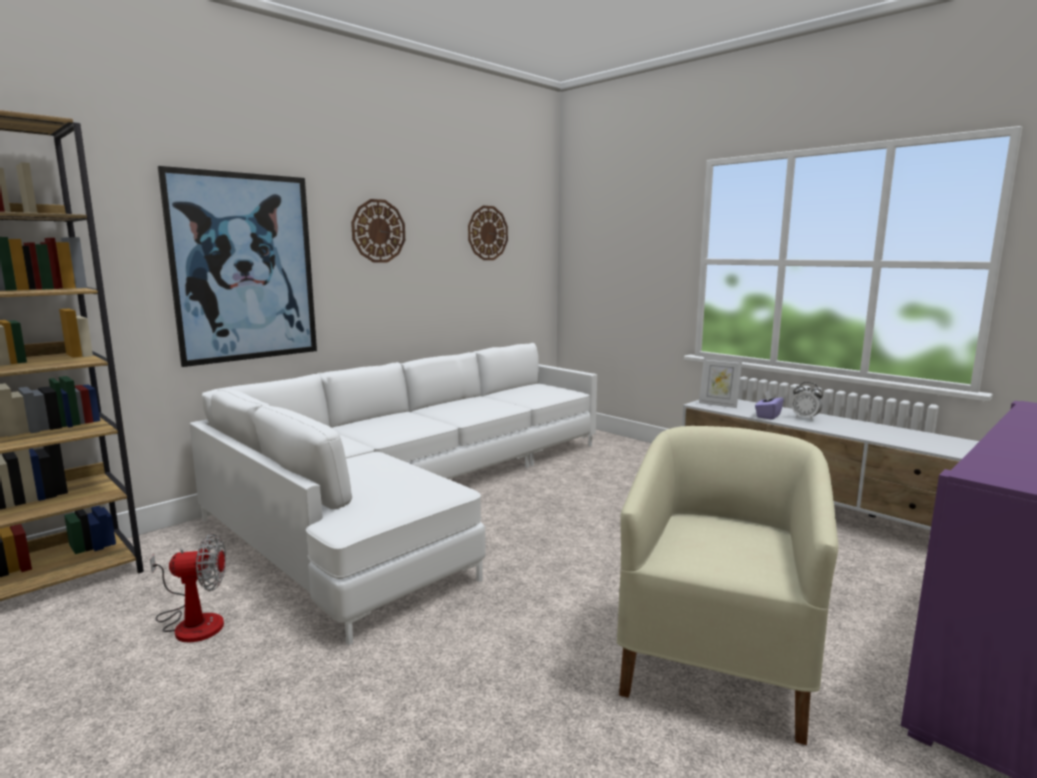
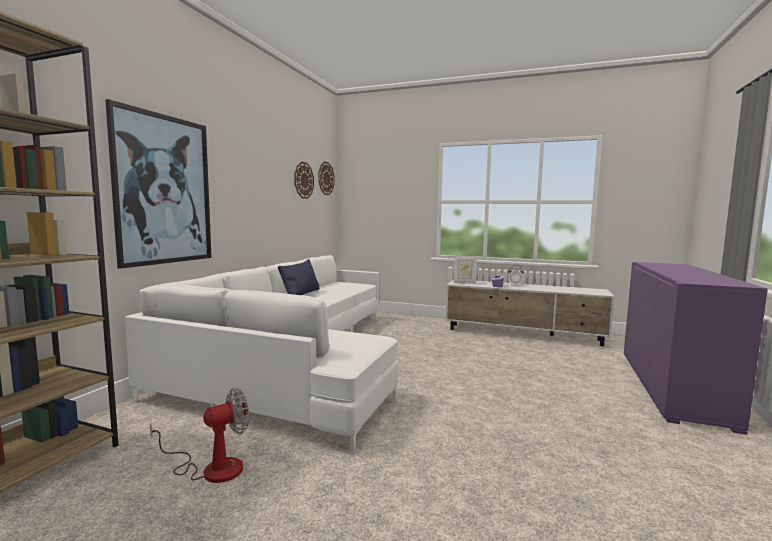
camera: 25 degrees left, 5 degrees down
wall clock [351,199,405,263] -> wall clock moved to [318,161,334,195]
beige armchair [617,426,839,745] -> none
none -> blue pillow [278,259,320,295]

